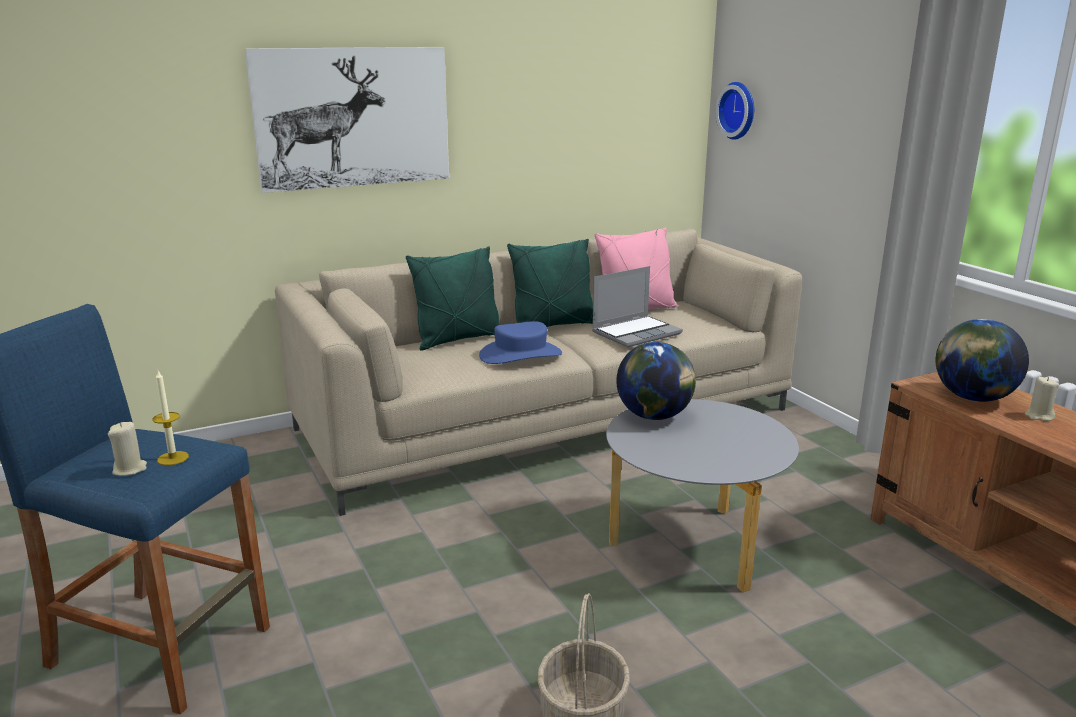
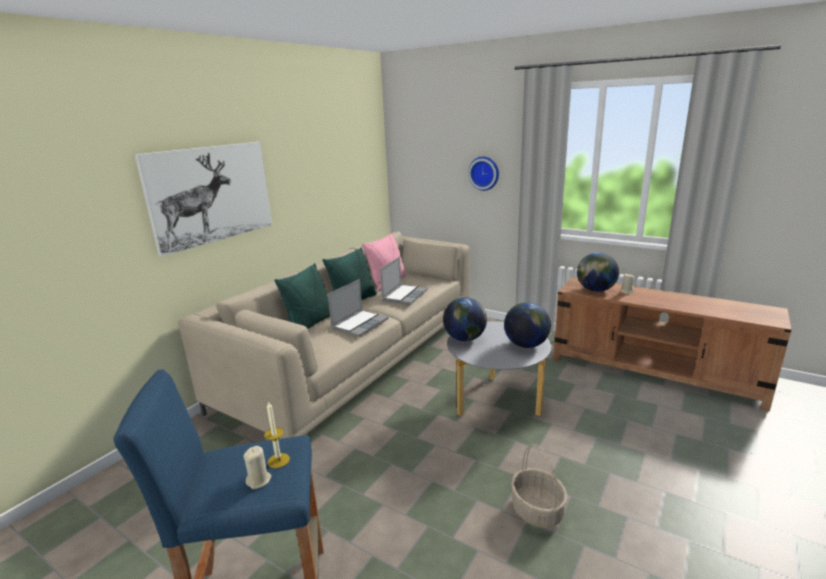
camera: 30 degrees left, 0 degrees up
blue hat [479,321,562,364] -> laptop [328,279,389,337]
wall clock [715,82,754,140] -> wall clock moved to [468,157,499,191]
none -> globe [504,302,551,348]

